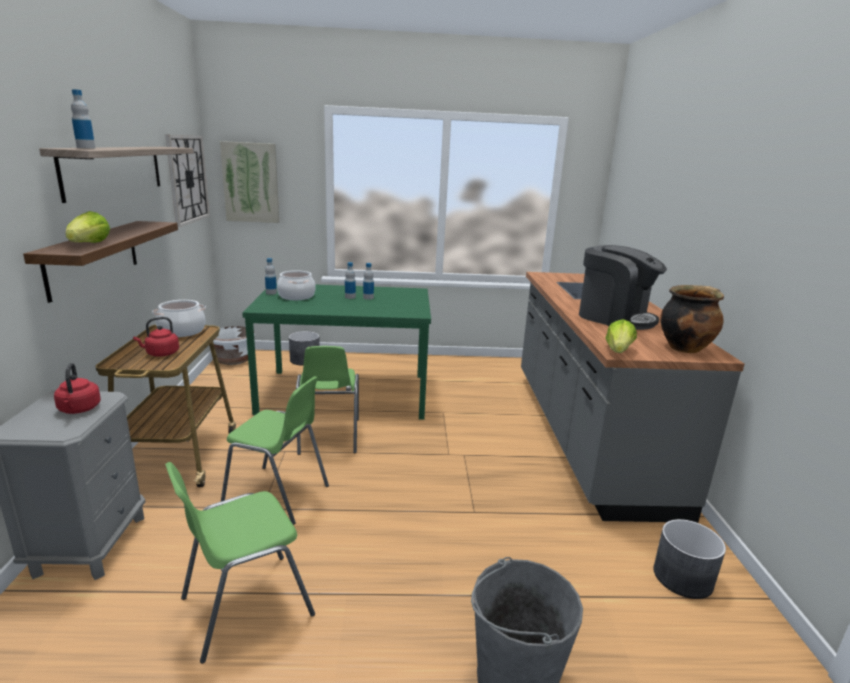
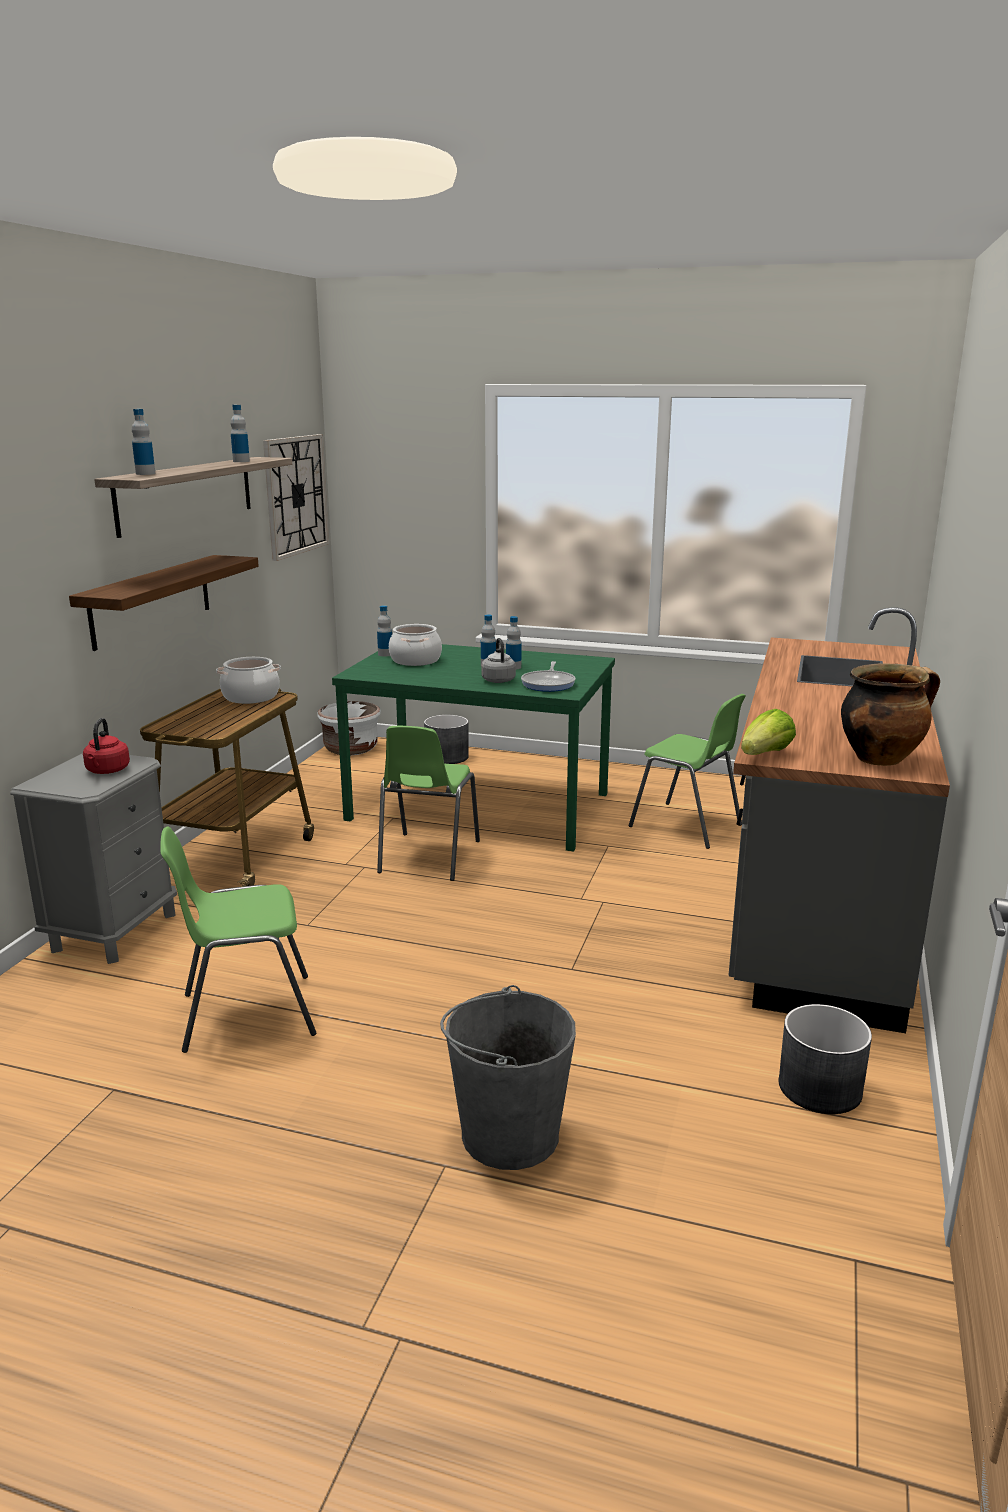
camera: 20 degrees right, 0 degrees up
lettuce [65,211,110,243] -> none
red kettle [133,317,179,356] -> none
picture [220,141,279,223] -> none
green chair [221,376,329,525] -> green chair moved to [629,694,746,849]
coffee machine [579,245,667,330] -> none
none -> bottle [231,405,250,462]
none -> grey kettle [481,638,516,683]
none -> frying pan [521,661,575,692]

